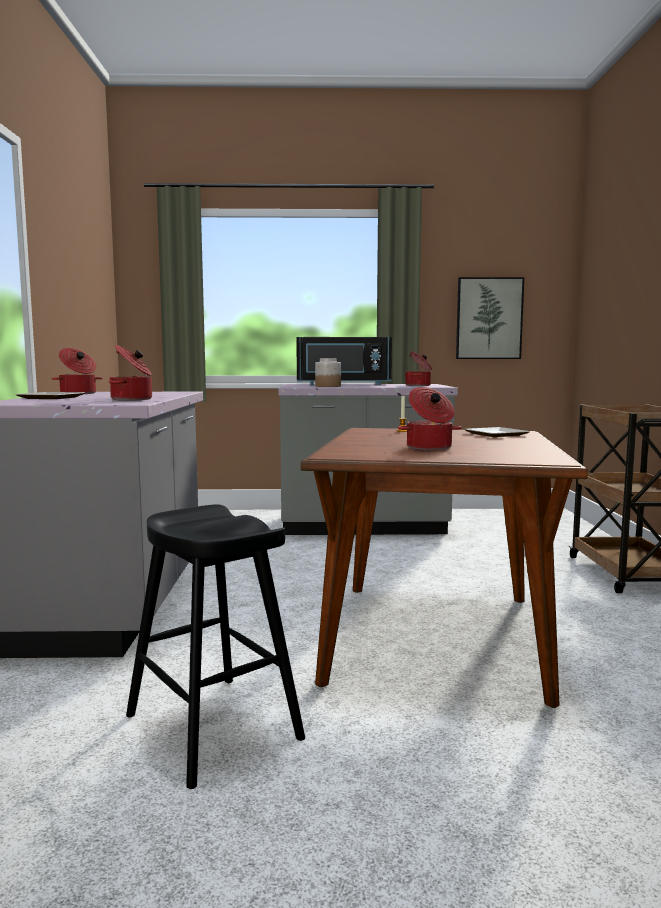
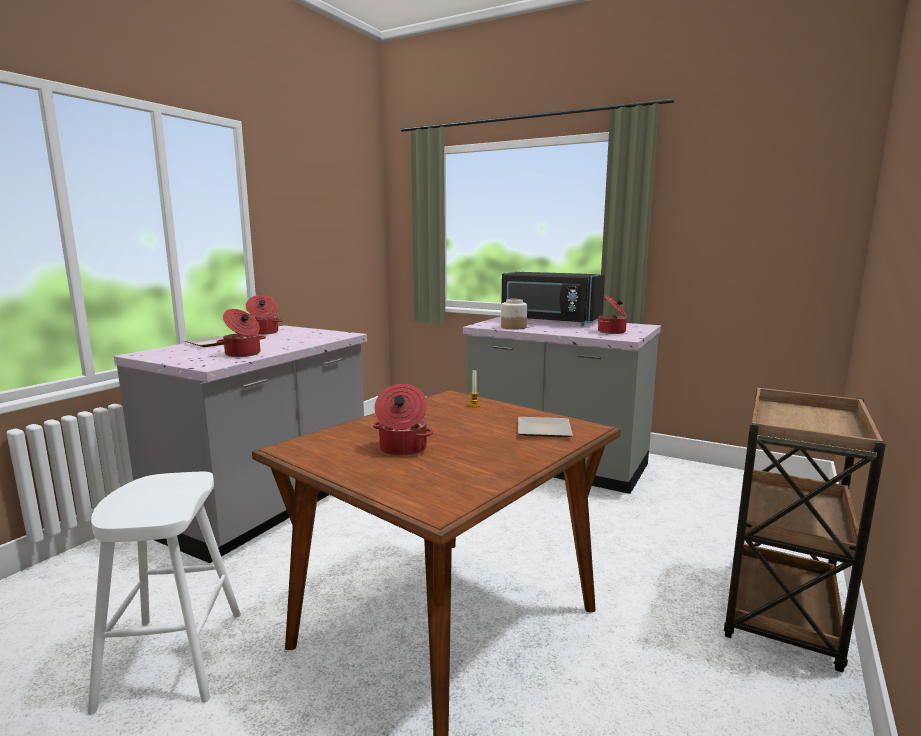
camera: 30 degrees right, 5 degrees up
black stool [126,504,305,789] -> white stool [88,472,241,715]
picture [456,277,524,359] -> none

